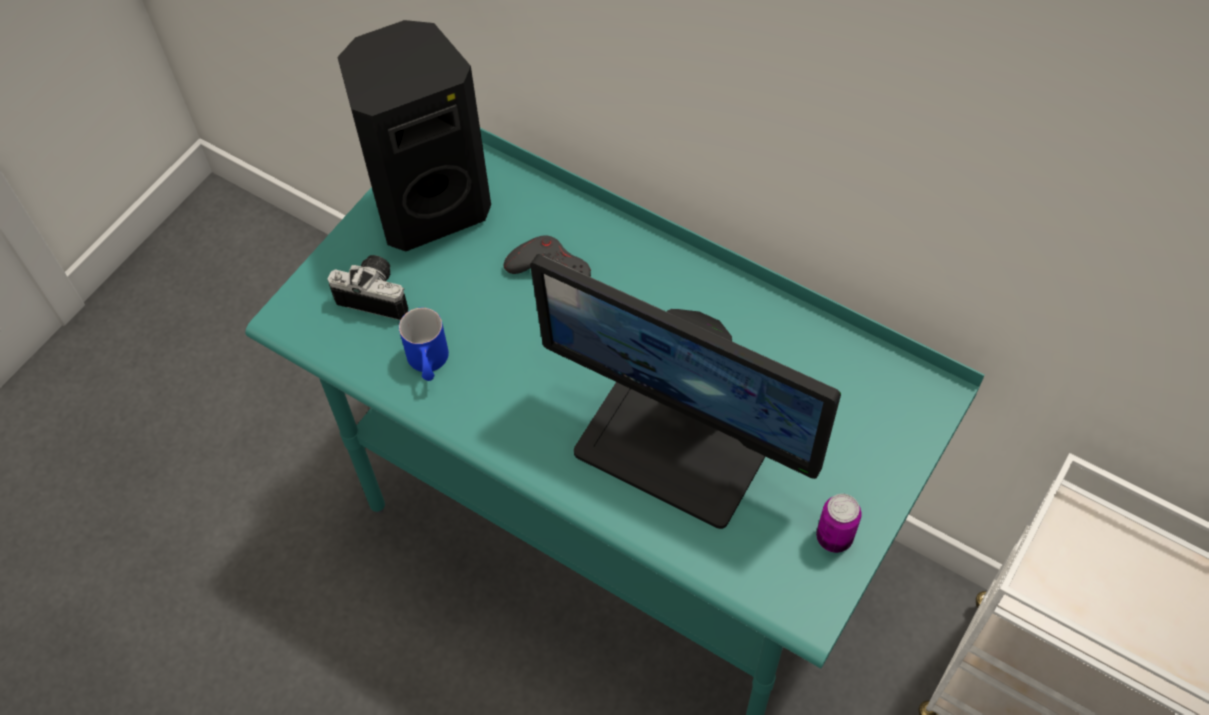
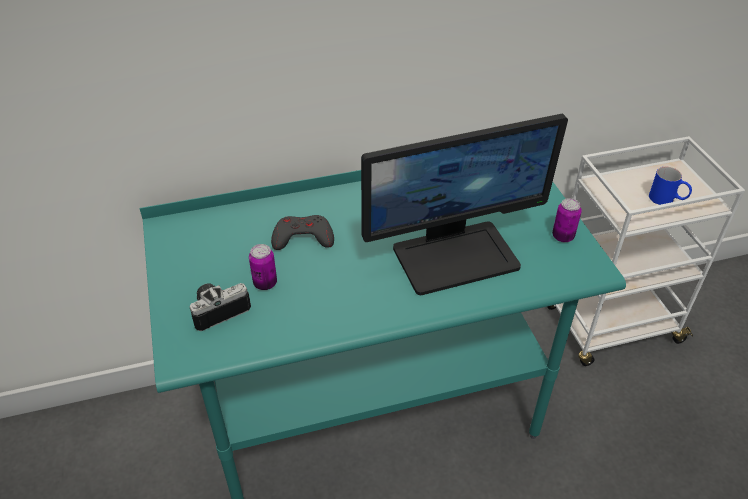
camera: 50 degrees left, 15 degrees down
black speaker [337,20,491,252] -> none
blue mug [399,308,449,381] -> blue mug moved to [649,167,692,205]
none -> can [249,244,277,290]

